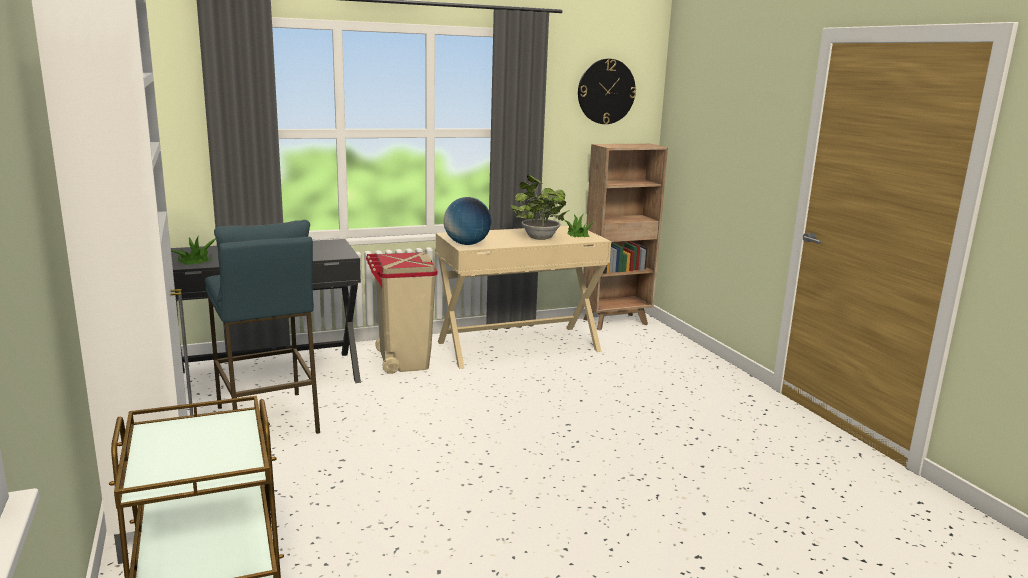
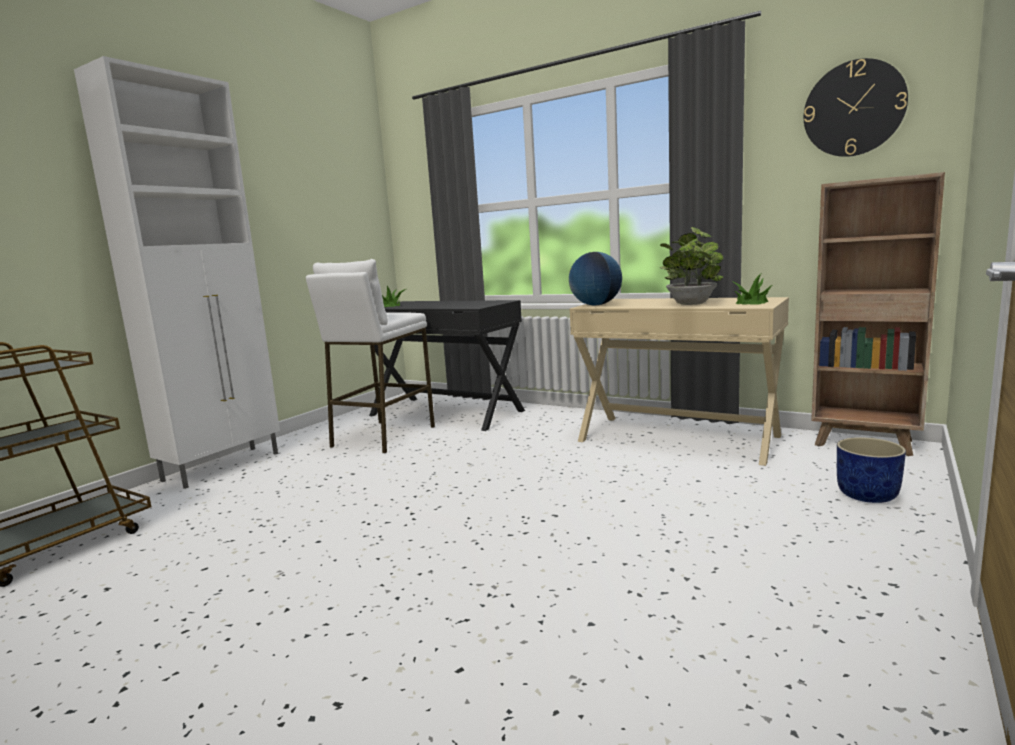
camera: 55 degrees right, 5 degrees down
blue stool [205,220,320,434] -> white stool [306,259,435,454]
beige trash can [366,252,437,374] -> none
none -> blue planter [837,437,906,503]

